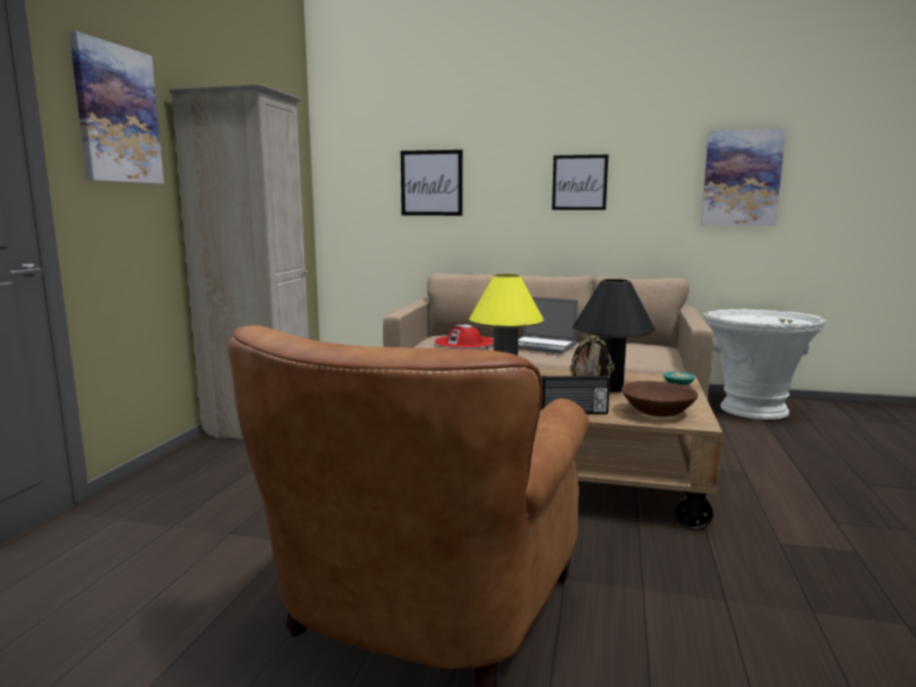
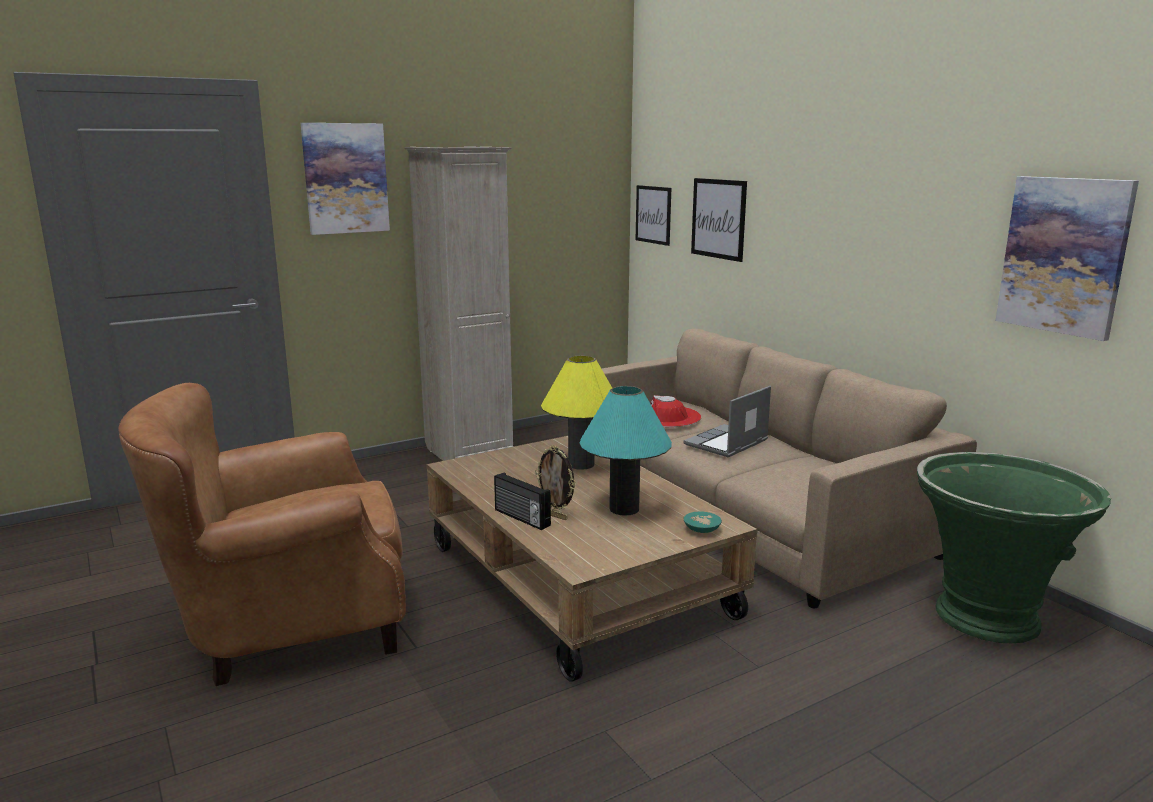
camera: 45 degrees right, 5 degrees up
laptop [518,297,578,354] -> laptop turned 60 degrees clockwise [683,386,771,457]
picture [552,155,608,210] -> picture moved to [636,185,671,246]
black table lamp [573,279,655,392] -> turquoise table lamp [579,386,672,516]
brown bowl [622,381,698,417] -> none
white planter [703,309,826,420] -> green planter [917,452,1111,643]

